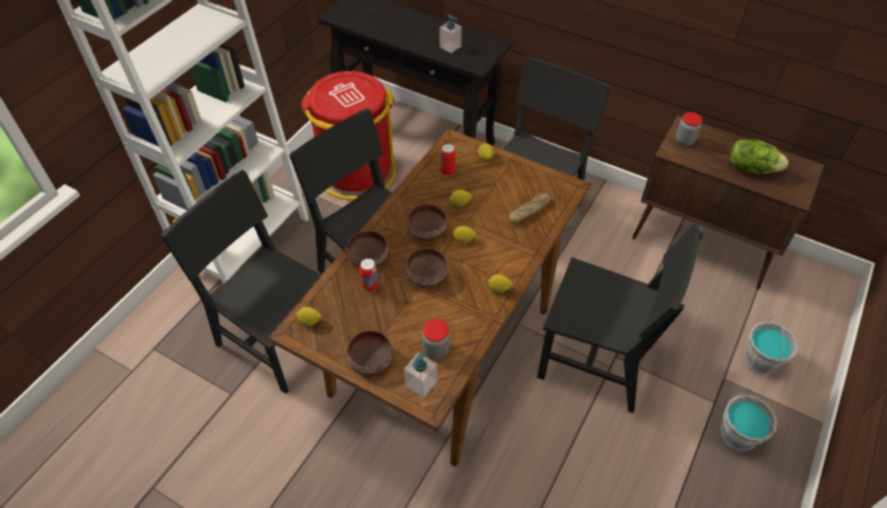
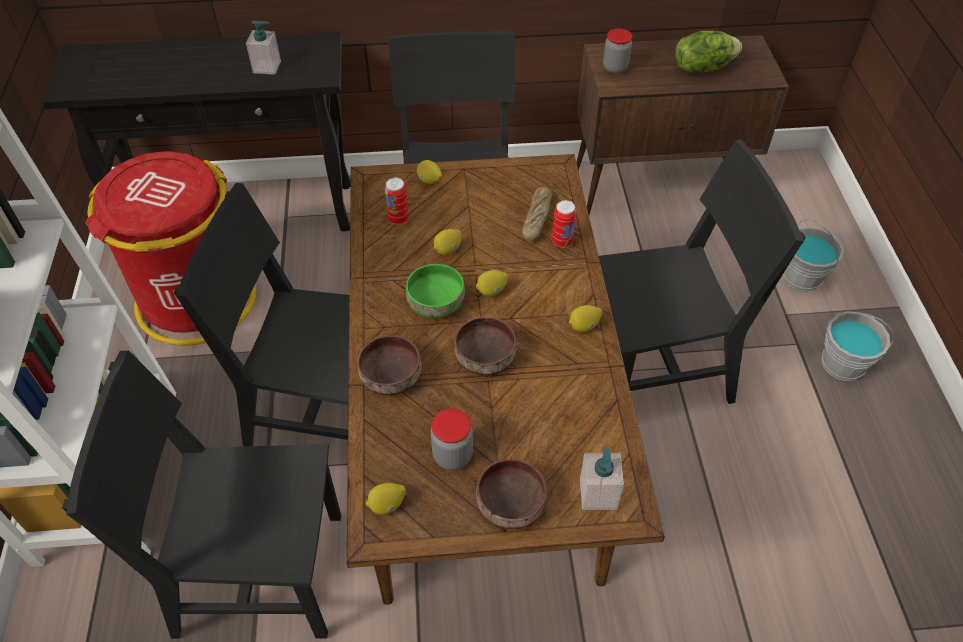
camera: 35 degrees left, 0 degrees up
can [360,258,379,292] -> can moved to [552,200,576,248]
brown bowl [407,204,447,240] -> green bowl [406,264,465,318]
jar [422,319,450,360] -> jar moved to [431,409,473,470]

